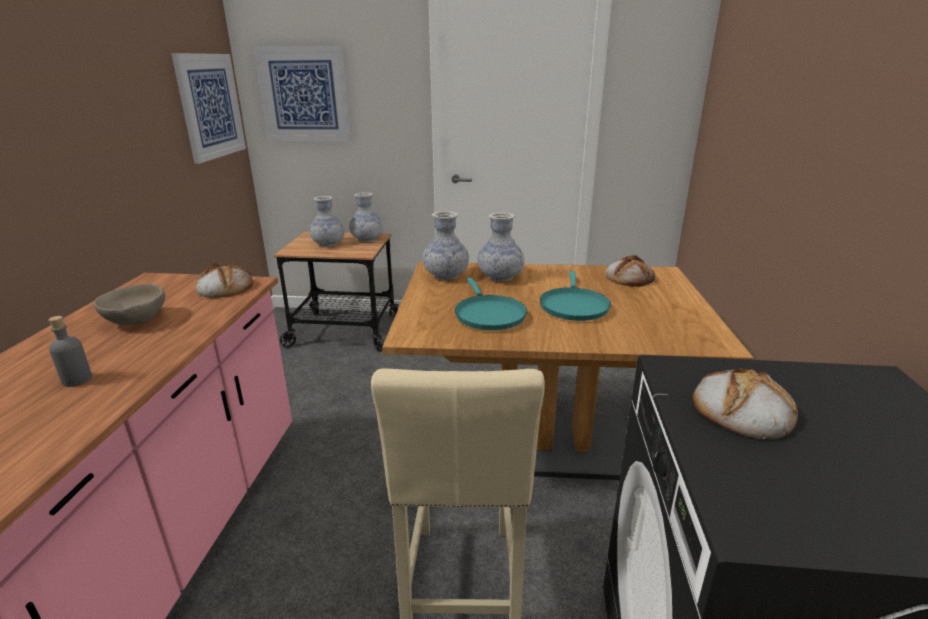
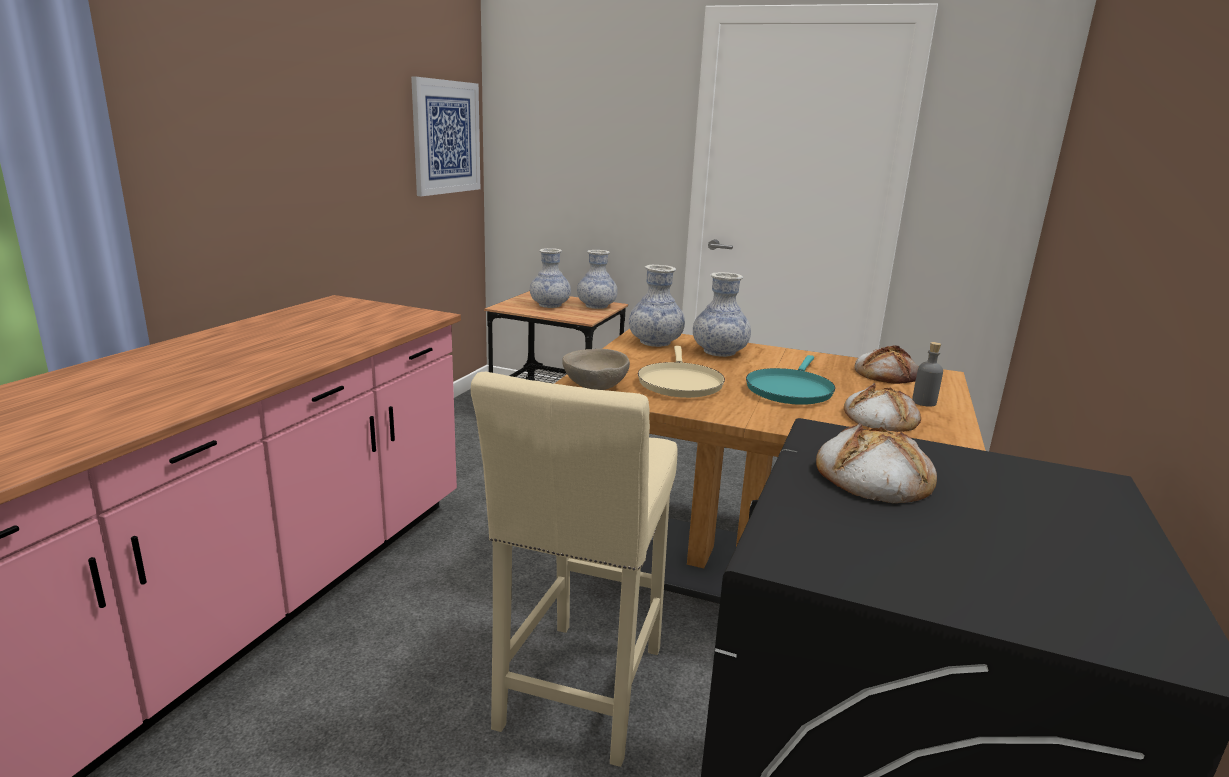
camera: 15 degrees right, 5 degrees down
grey bottle [48,316,92,387] -> grey bottle moved to [912,342,943,407]
beige bowl [93,284,165,325] -> beige bowl moved to [562,349,630,390]
bread [196,262,253,298] -> bread moved to [844,383,921,432]
picture [253,46,352,141] -> none
turquoise frying pan [455,278,527,330] -> beige frying pan [638,346,725,398]

